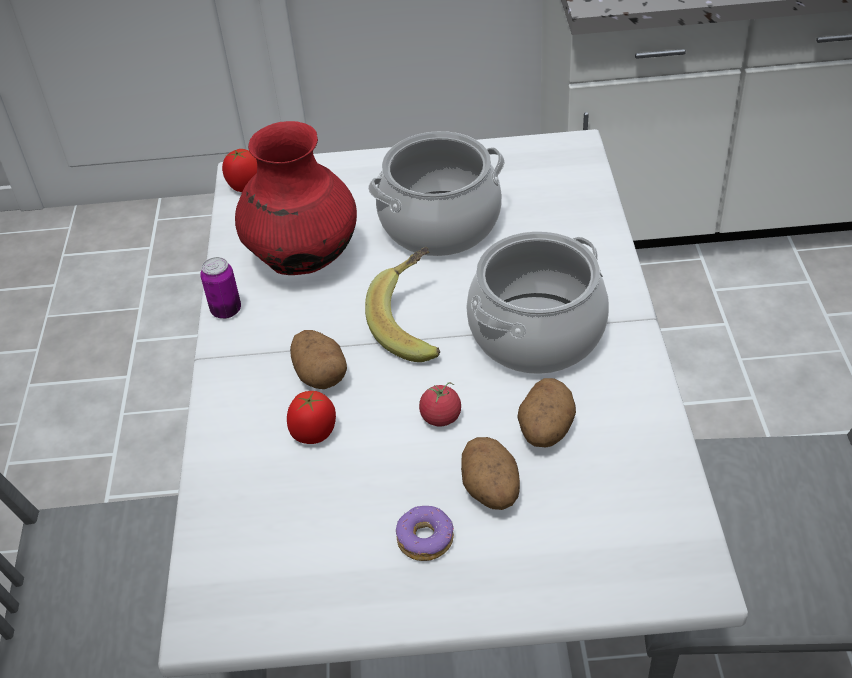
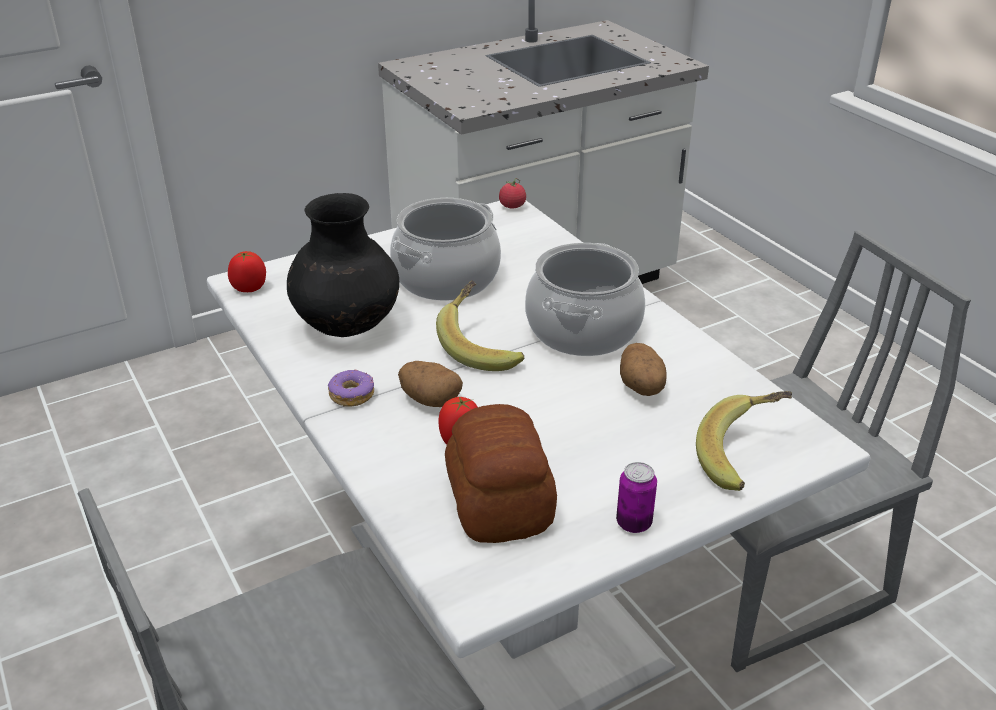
camera: 30 degrees left, 10 degrees down
can [200,257,241,319] -> can moved to [616,462,657,533]
red vase [235,121,357,275] -> black vase [287,193,399,337]
donut [396,506,454,561] -> donut moved to [328,370,374,407]
tomato [419,382,461,427] -> tomato moved to [499,178,526,208]
potato [461,437,520,510] -> none
none -> bread [445,404,557,543]
none -> banana [696,391,792,491]

